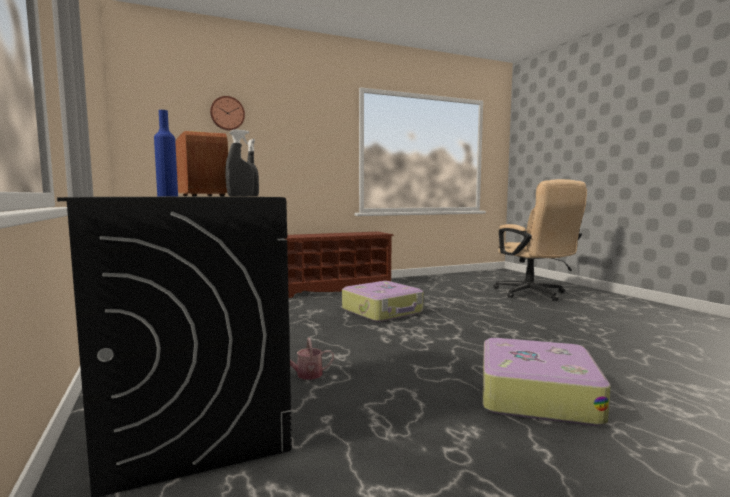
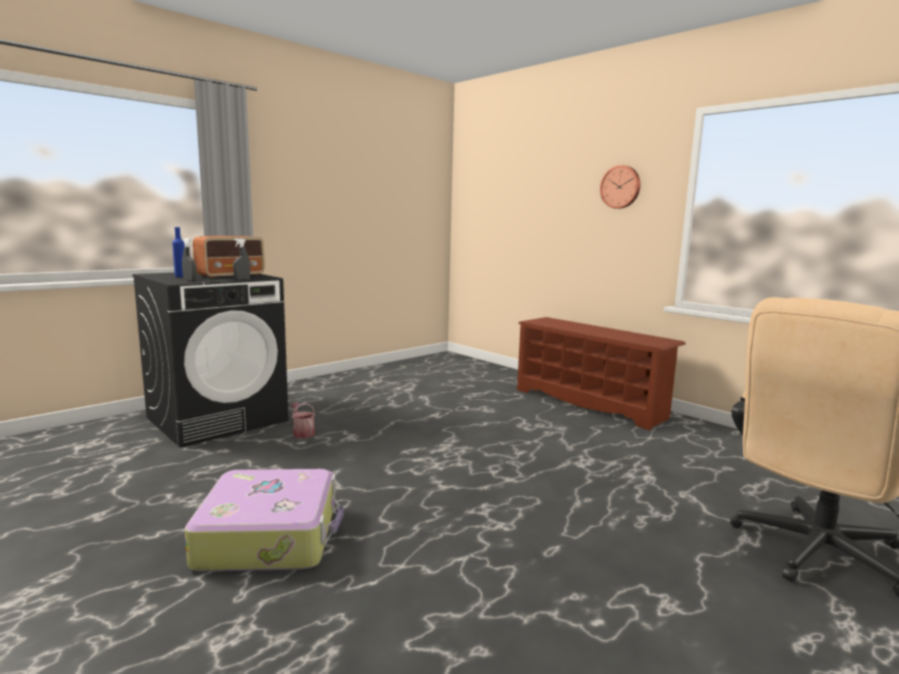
camera: 70 degrees right, 5 degrees up
wall clock [210,96,245,130] -> wall clock moved to [600,165,641,209]
suitcase [342,281,423,322] -> none

